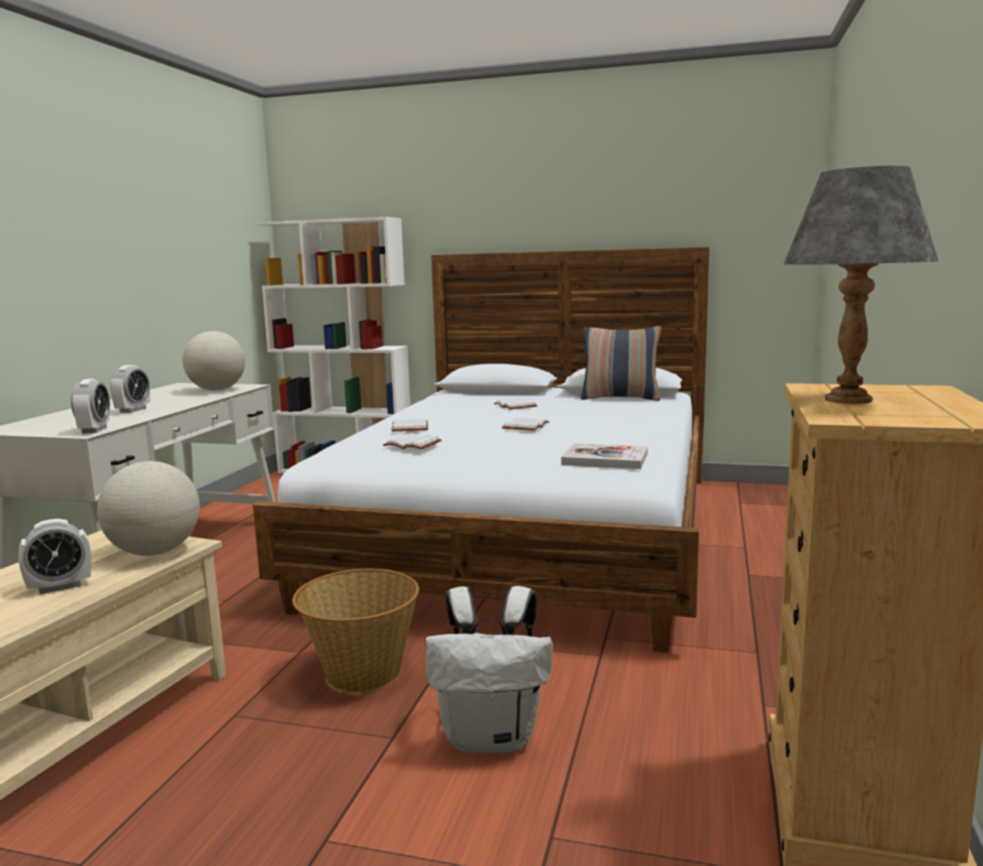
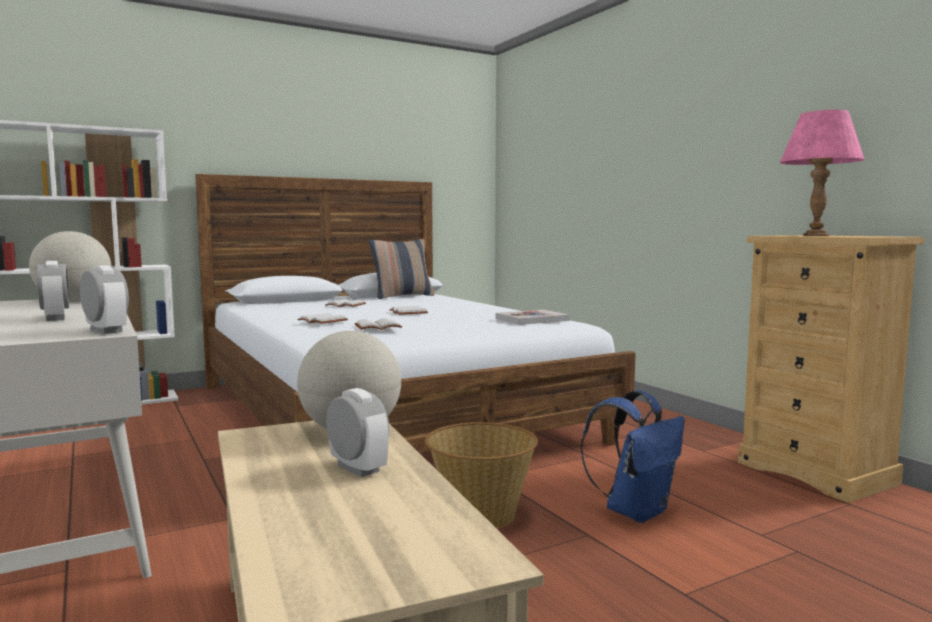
camera: 45 degrees left, 5 degrees down
alarm clock [19,519,91,594] -> alarm clock turned 60 degrees counterclockwise [326,388,389,477]
white backpack [425,586,553,753] -> blue backpack [581,390,685,523]
grey table lamp [784,166,938,404] -> pink table lamp [780,110,865,236]

